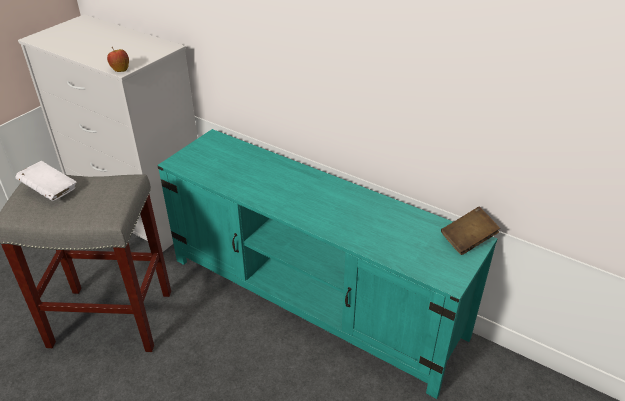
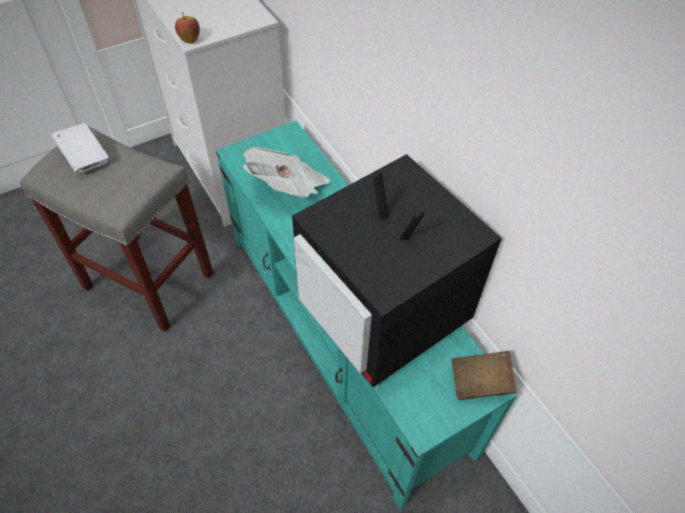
camera: 25 degrees right, 15 degrees up
none -> newspaper [242,147,330,198]
none -> television [292,154,502,387]

